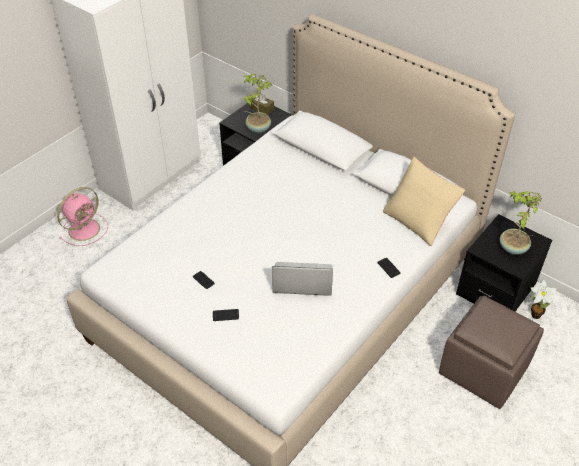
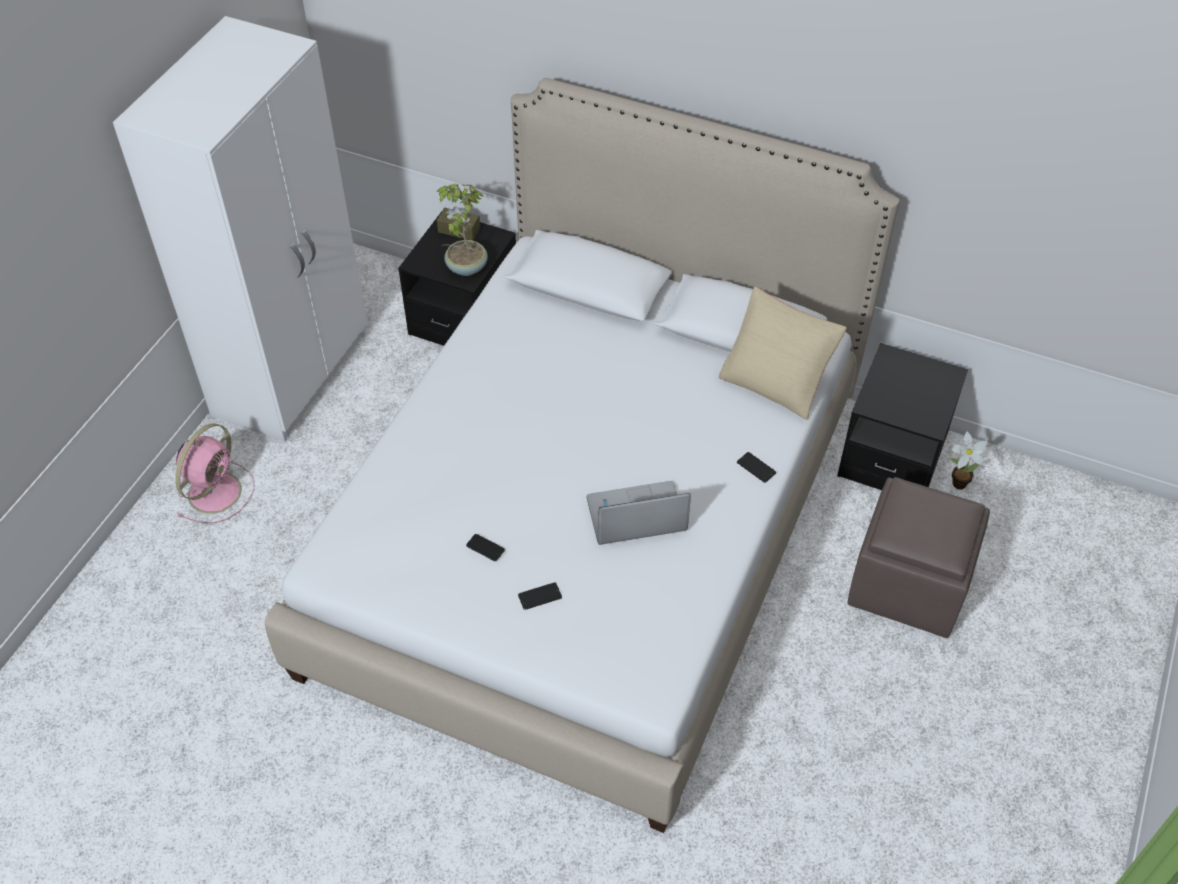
camera: 15 degrees left, 5 degrees up
potted plant [500,191,542,255] -> none

